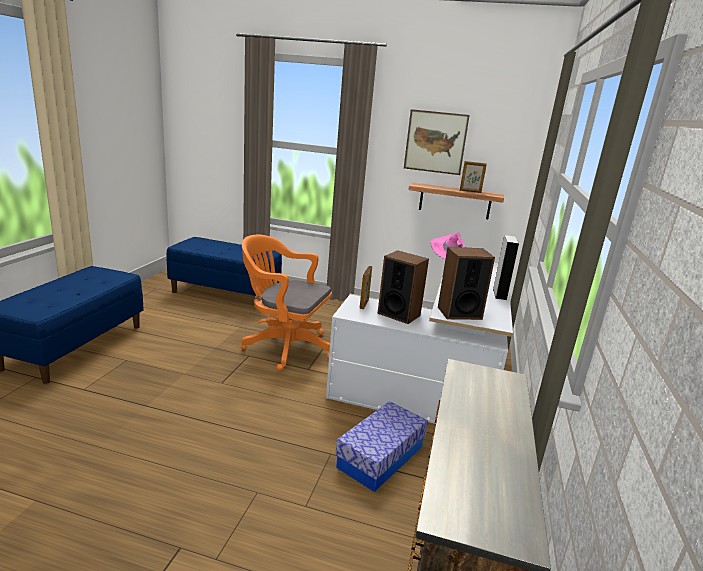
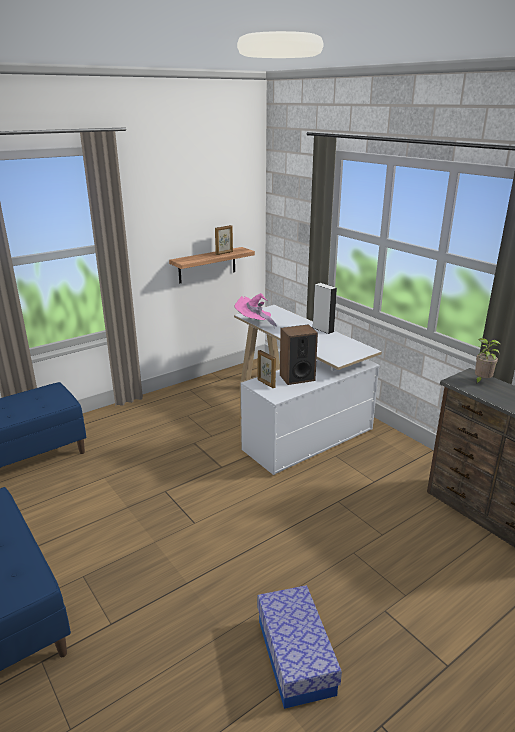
camera: 50 degrees left, 5 degrees up
orange office chair [241,235,332,371] -> none
storage box [335,401,428,492] -> storage box moved to [258,585,342,709]
picture [404,109,470,175] -> none
speaker [438,247,495,320] -> none
none -> potted plant [475,338,501,384]

